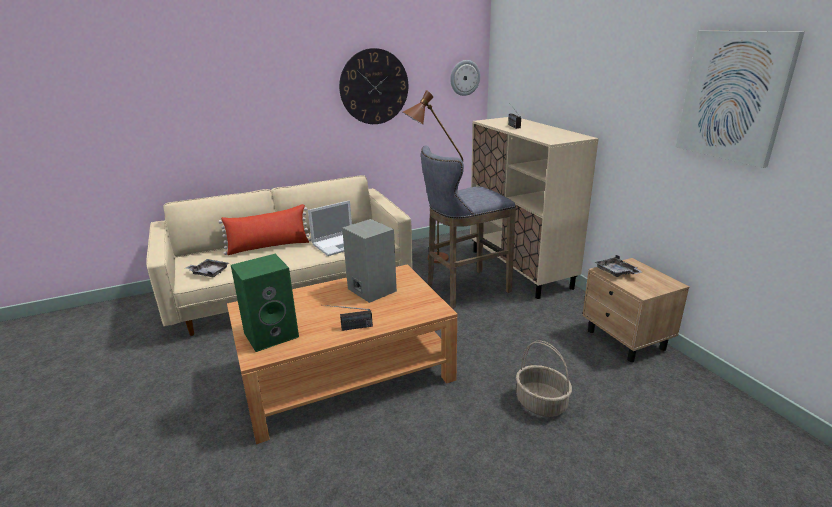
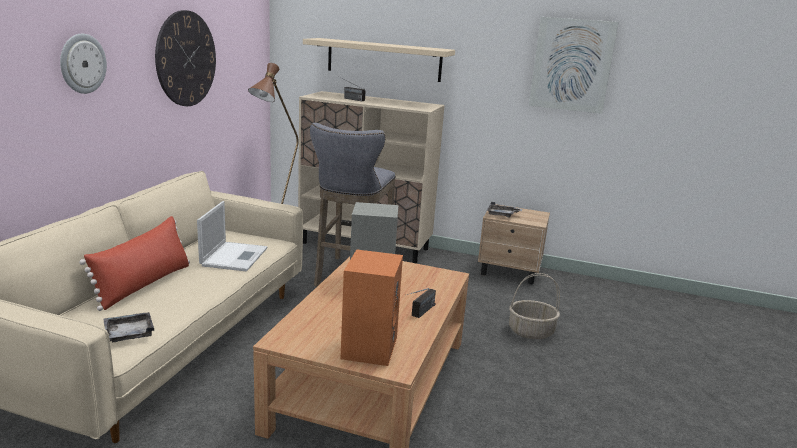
camera: 50 degrees left, 5 degrees down
green speaker [231,254,299,352] -> orange speaker [340,249,403,366]
wall clock [450,60,480,96] -> wall clock moved to [60,34,107,94]
none -> beige shelf [303,38,455,82]

